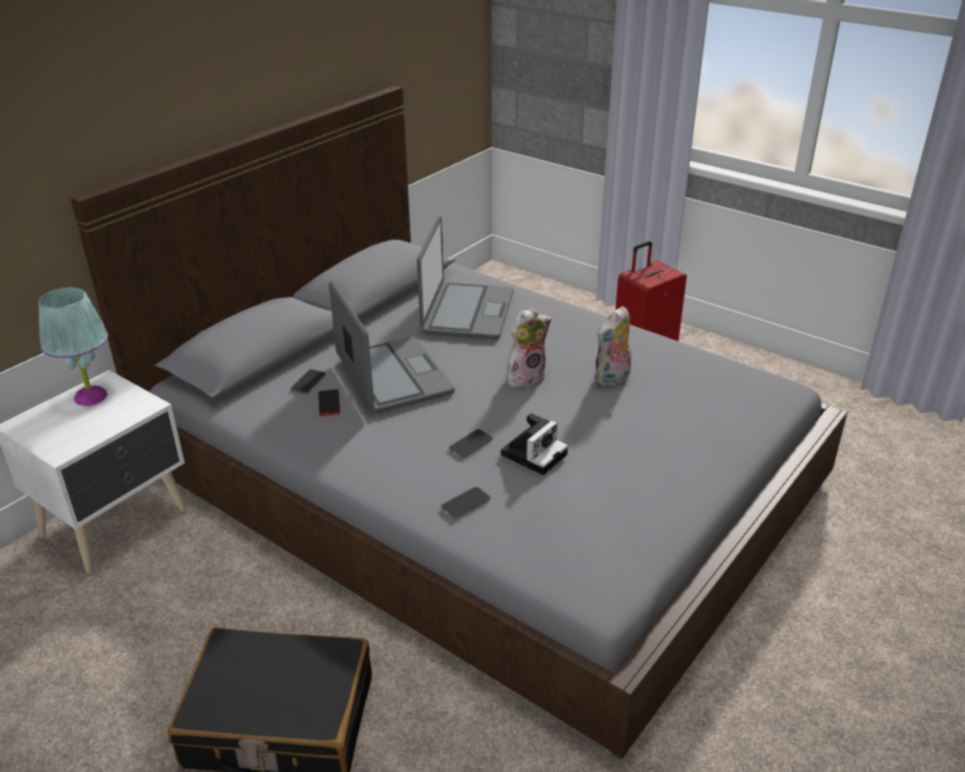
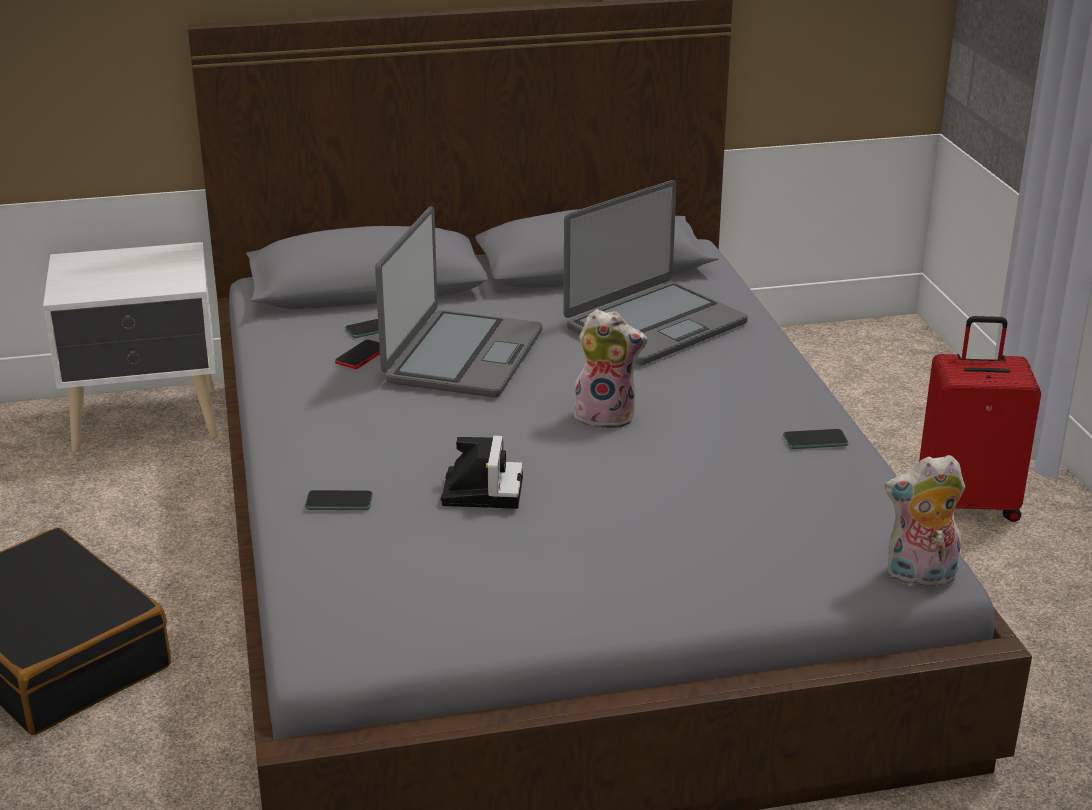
camera: 40 degrees right, 5 degrees down
turquoise table lamp [38,287,108,406] -> none
phone [449,429,493,458] -> phone moved to [783,429,848,449]
camera [501,413,568,475] -> camera turned 75 degrees counterclockwise [440,435,523,509]
plush toy [594,306,632,387] -> plush toy moved to [885,455,965,590]

